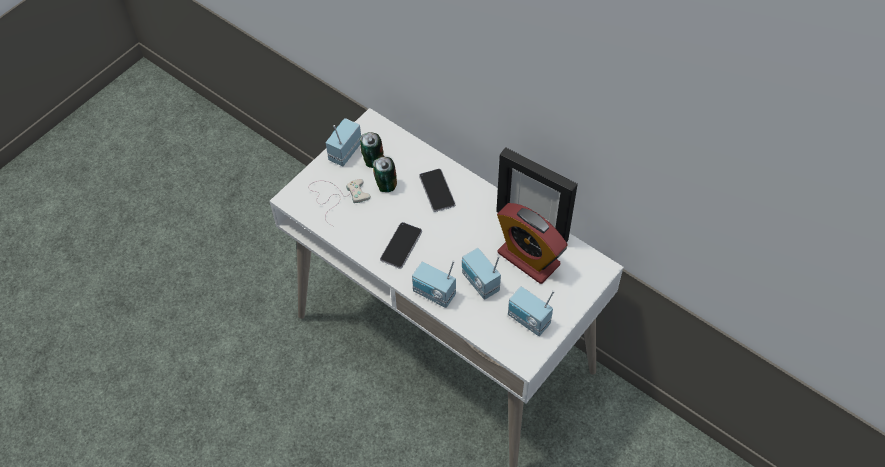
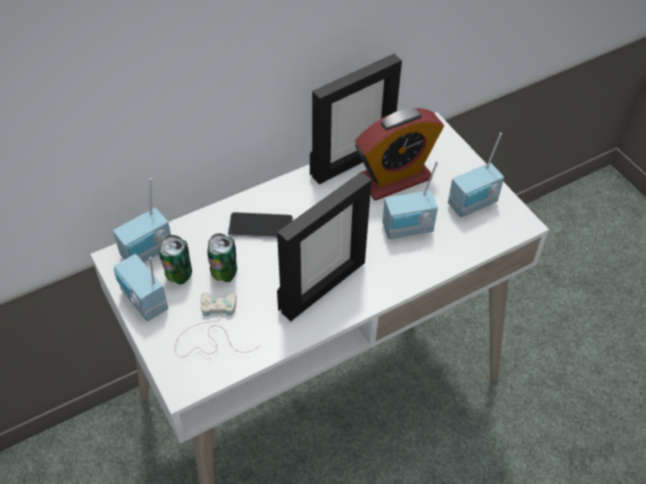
camera: 70 degrees left, 5 degrees down
phone [380,222,422,269] -> picture frame [277,172,372,321]
radio [412,260,456,308] -> radio moved to [113,178,171,263]

